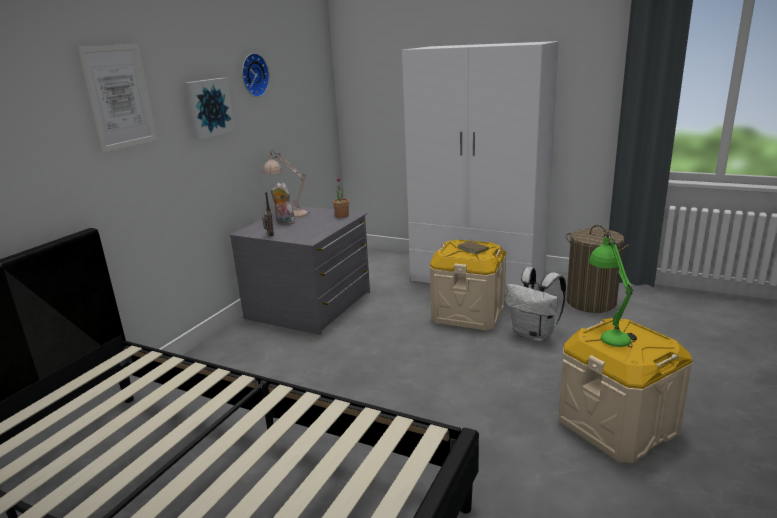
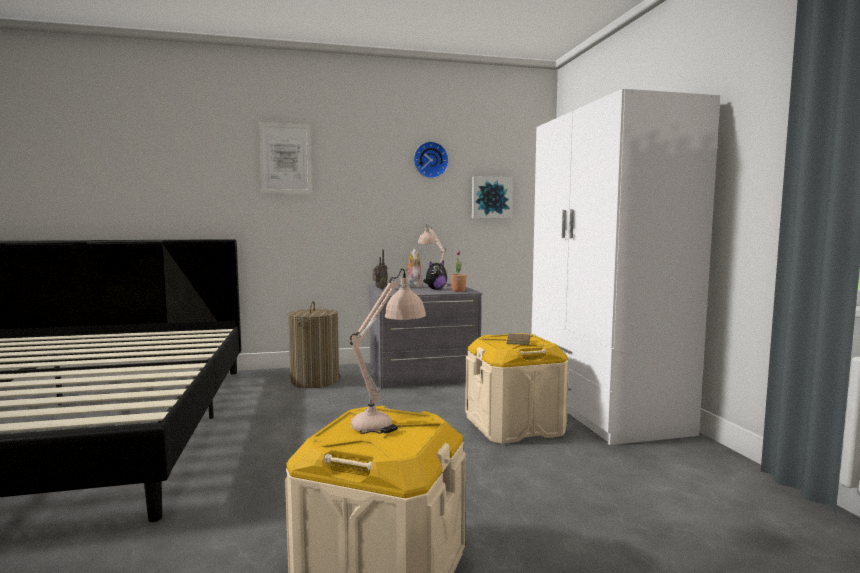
camera: 50 degrees right, 15 degrees down
picture [184,78,235,140] -> picture moved to [472,176,513,218]
white backpack [505,267,566,342] -> none
laundry basket [566,225,629,313] -> laundry basket moved to [288,301,339,388]
green table lamp [589,232,637,347] -> beige table lamp [349,269,426,434]
none -> plush toy [423,261,447,290]

